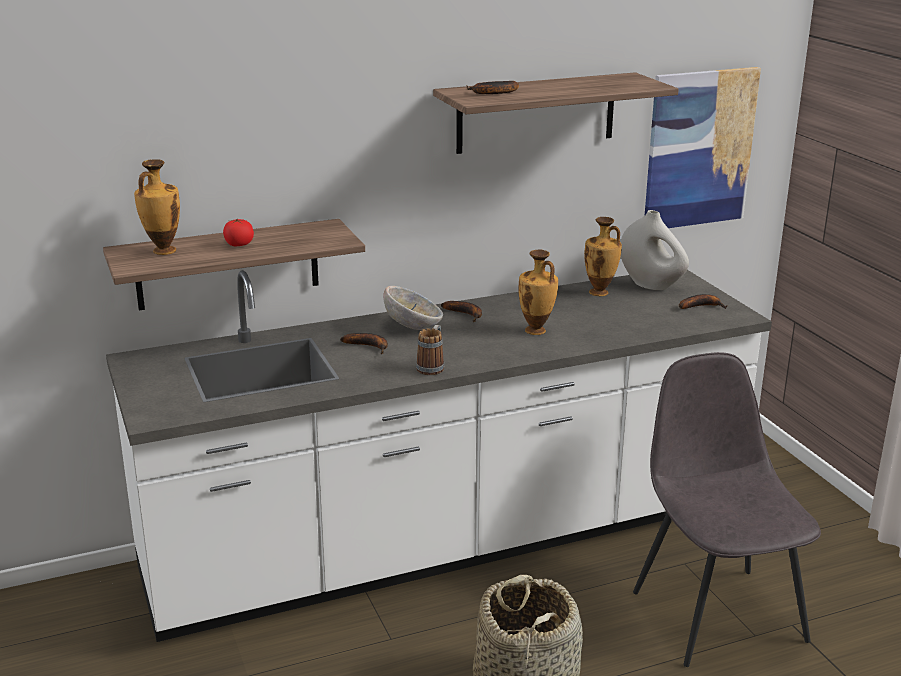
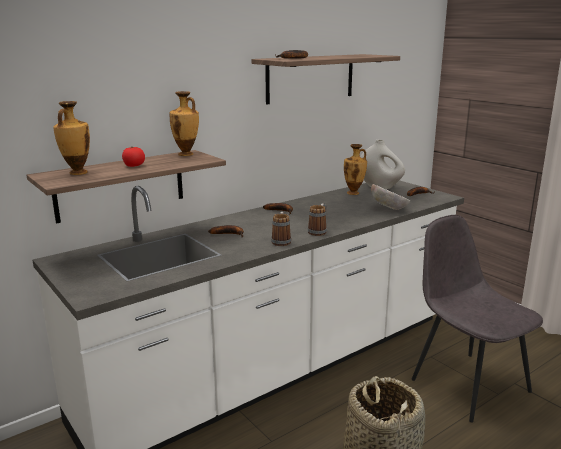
camera: 15 degrees left, 5 degrees down
bowl [383,286,443,330] -> bowl moved to [371,184,410,210]
vase [518,249,558,335] -> vase moved to [169,91,199,156]
picture [645,67,761,228] -> none
none -> mug [308,204,327,236]

